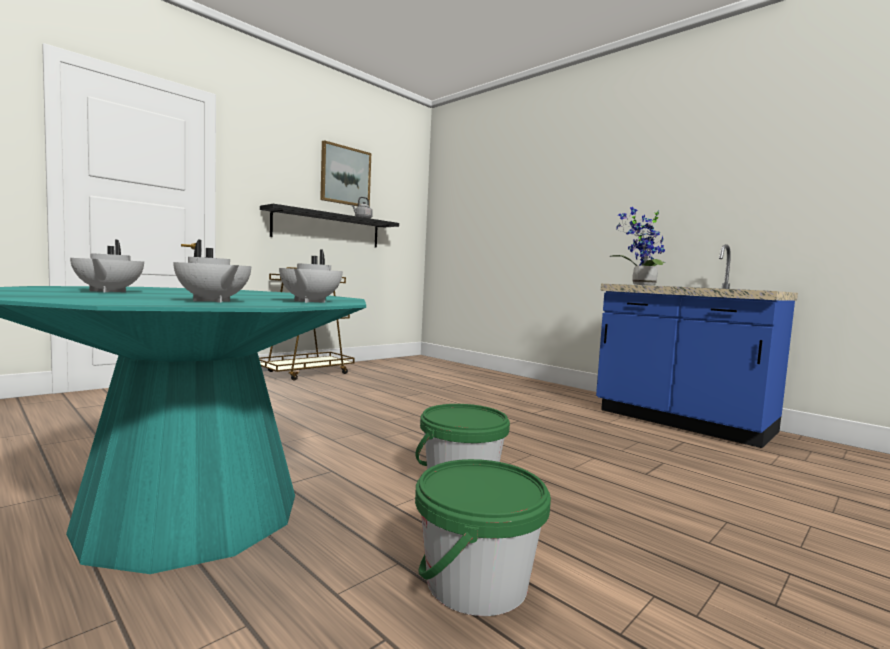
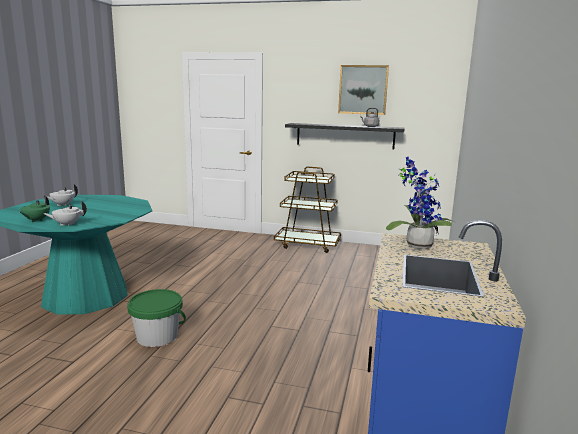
camera: 60 degrees right, 10 degrees up
white teapot [173,239,251,303] -> green teapot [19,196,50,222]
green bucket [415,459,551,616] -> none

